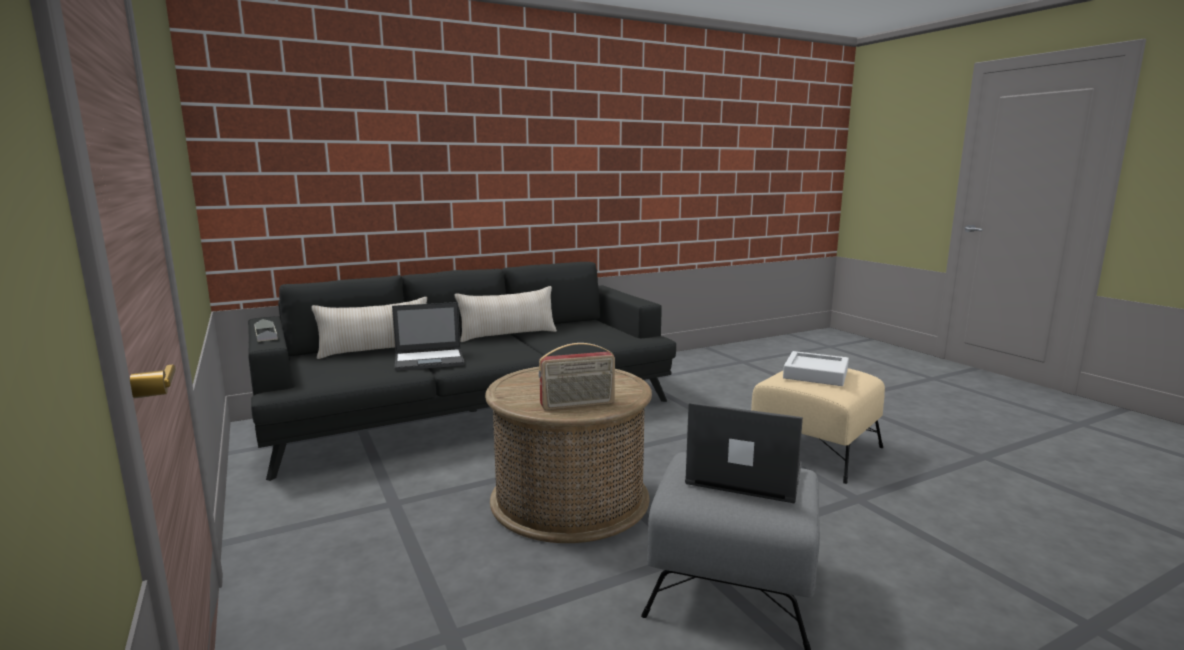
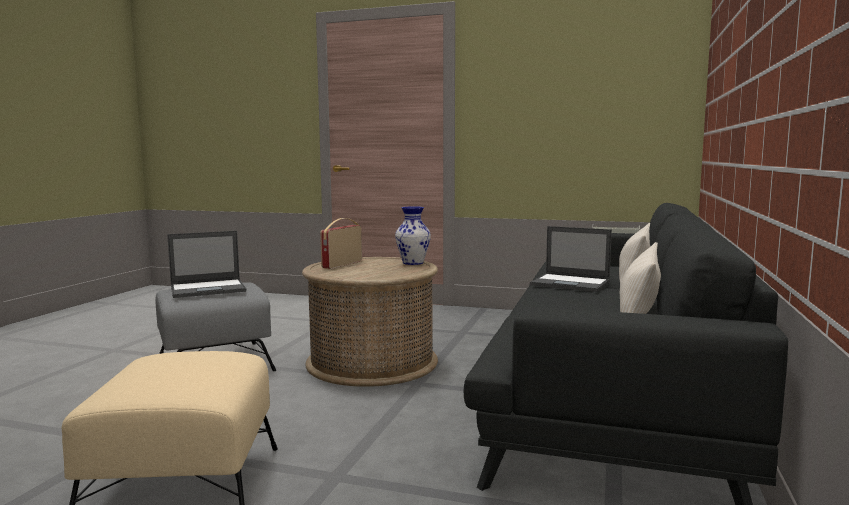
camera: 135 degrees right, 5 degrees down
laptop [392,302,464,371] -> laptop turned 90 degrees counterclockwise [530,226,612,292]
grey tray [783,351,849,386] -> none
none -> vase [395,206,431,265]

